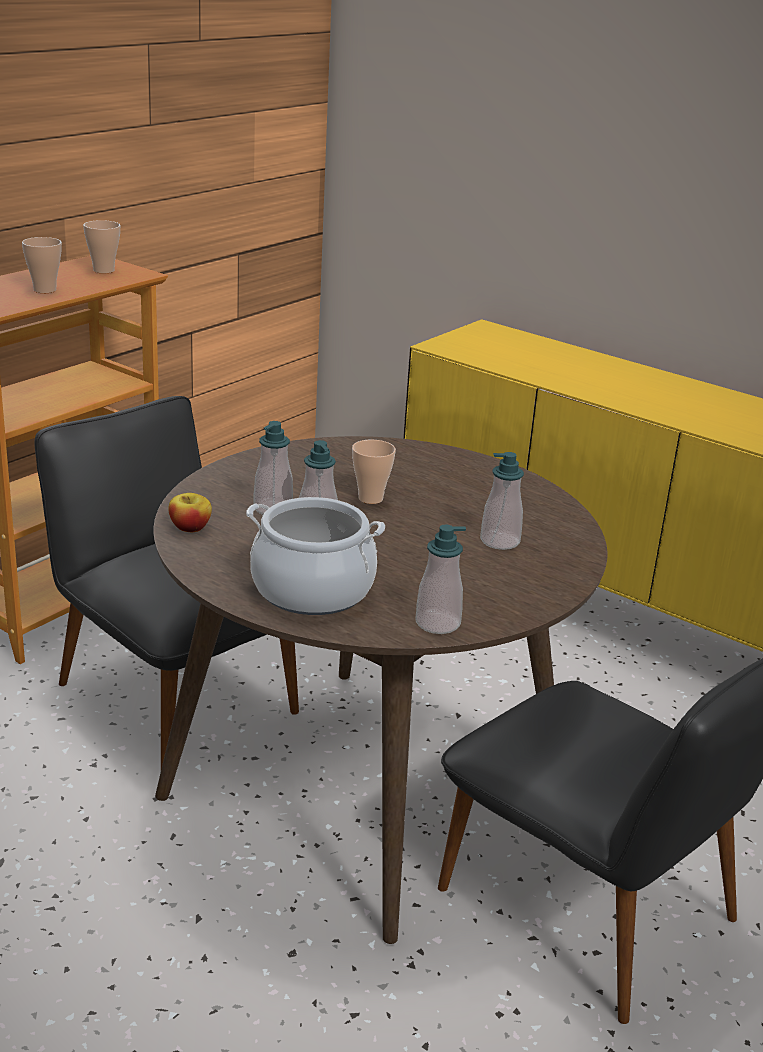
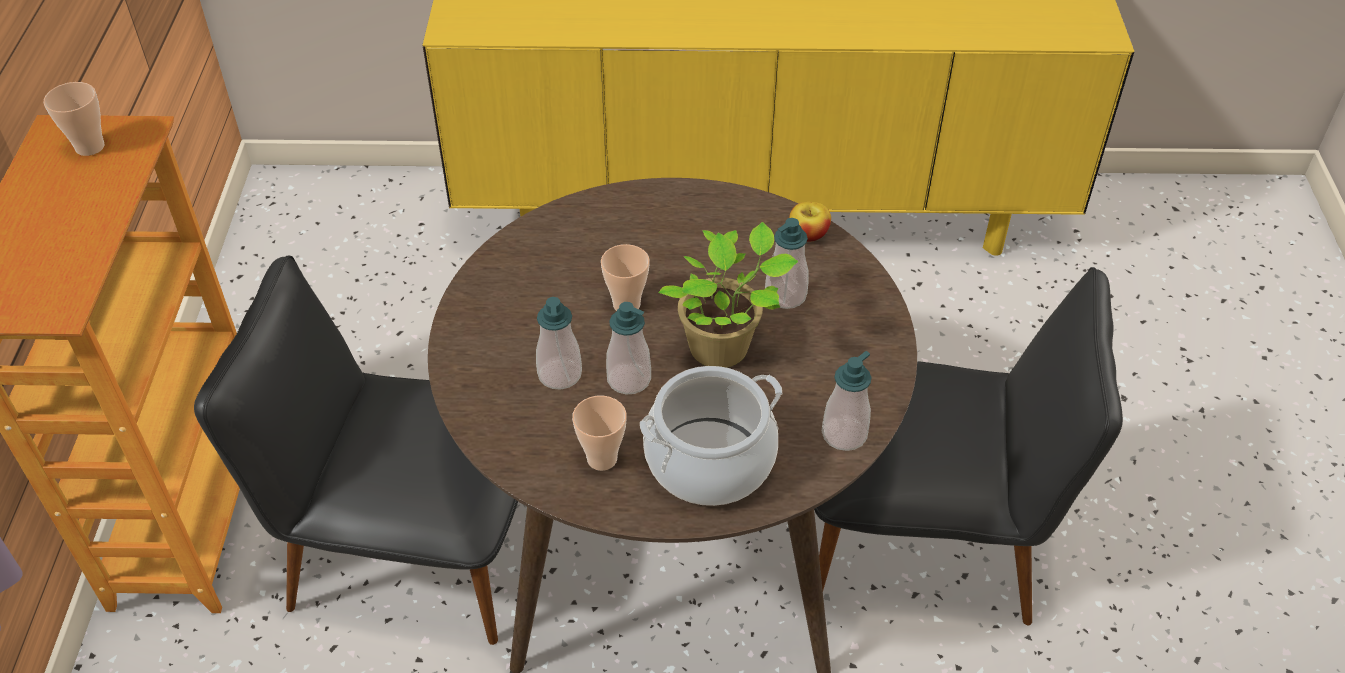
camera: 35 degrees left, 20 degrees up
cup [22,237,62,293] -> cup moved to [572,396,627,471]
apple [168,493,212,532] -> apple moved to [789,202,831,242]
none -> potted plant [658,222,798,368]

